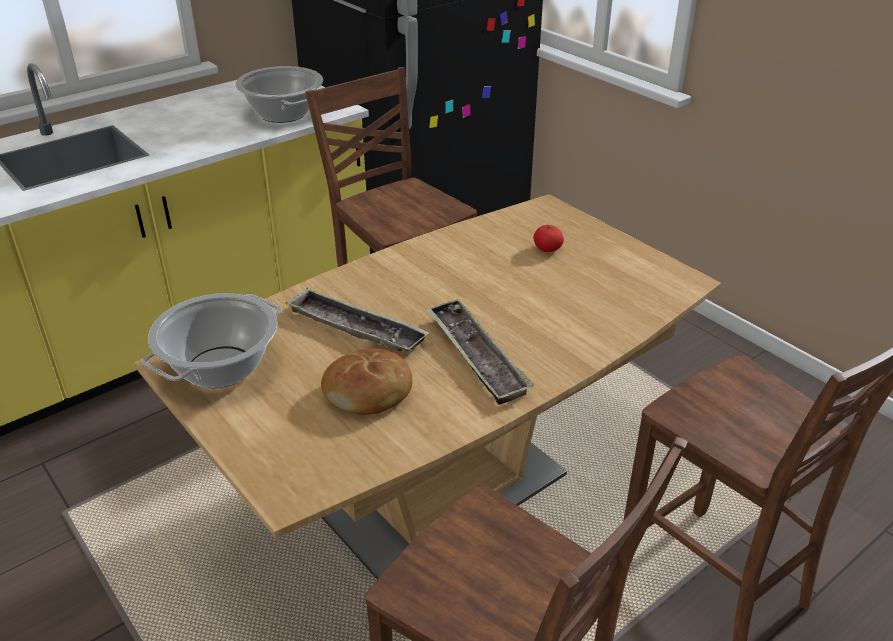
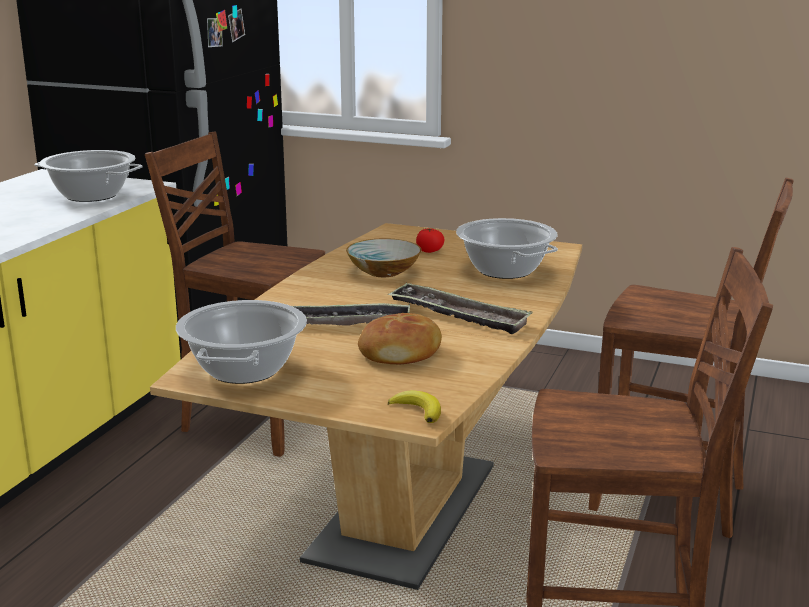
camera: 30 degrees left, 15 degrees down
none -> bowl [346,238,422,277]
none -> banana [388,390,441,423]
none -> cooking pot [456,218,558,279]

